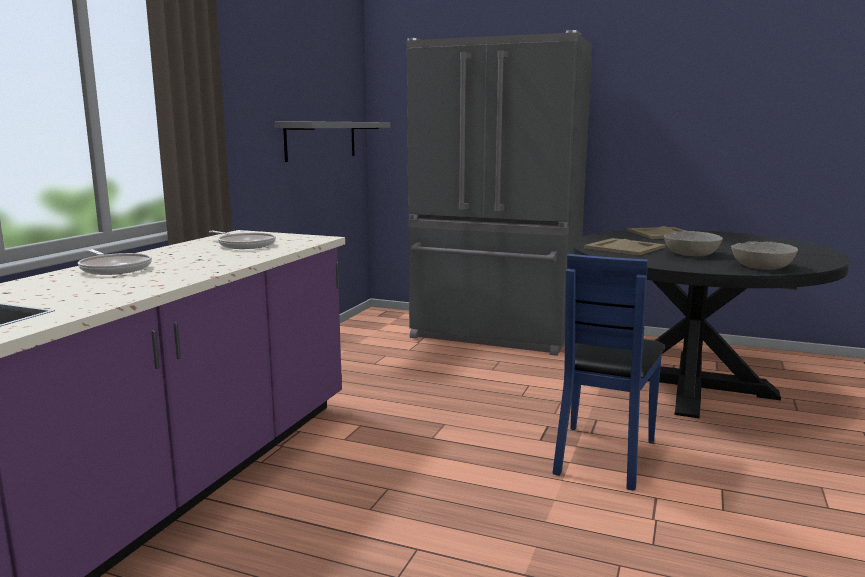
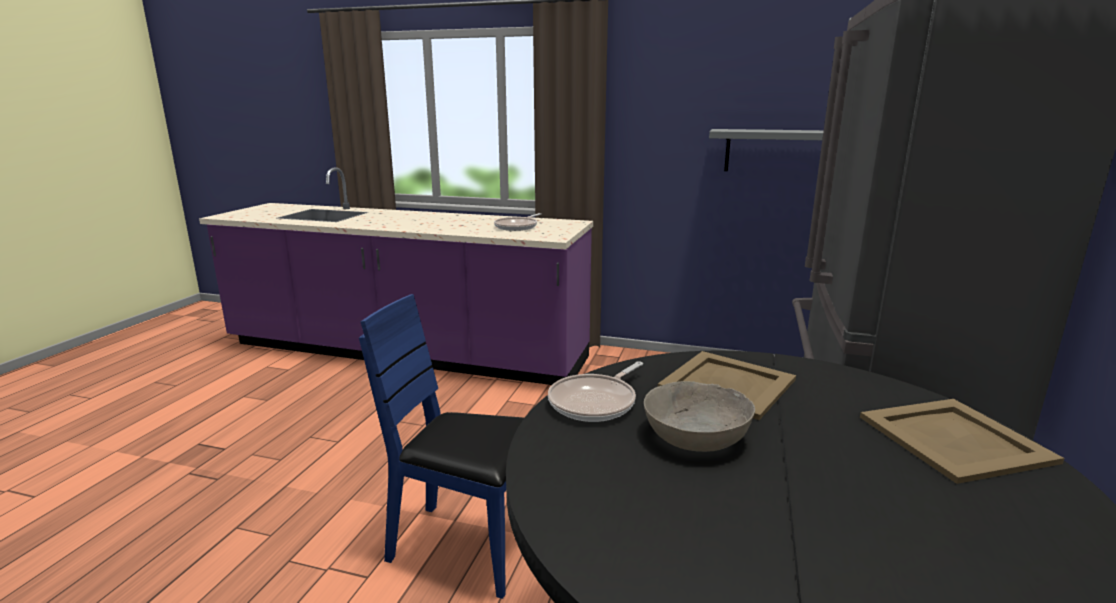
camera: 85 degrees right, 5 degrees up
frying pan [78,249,152,275] -> frying pan moved to [548,361,643,422]
grey bowl [731,241,798,270] -> none

